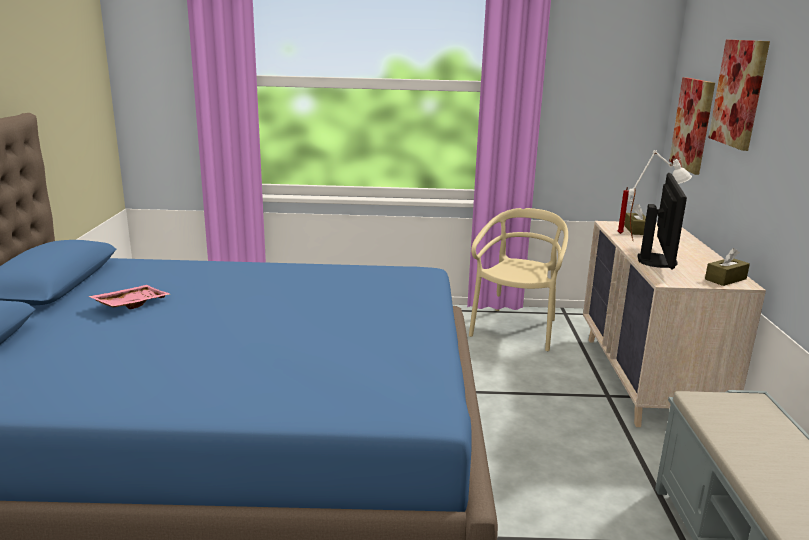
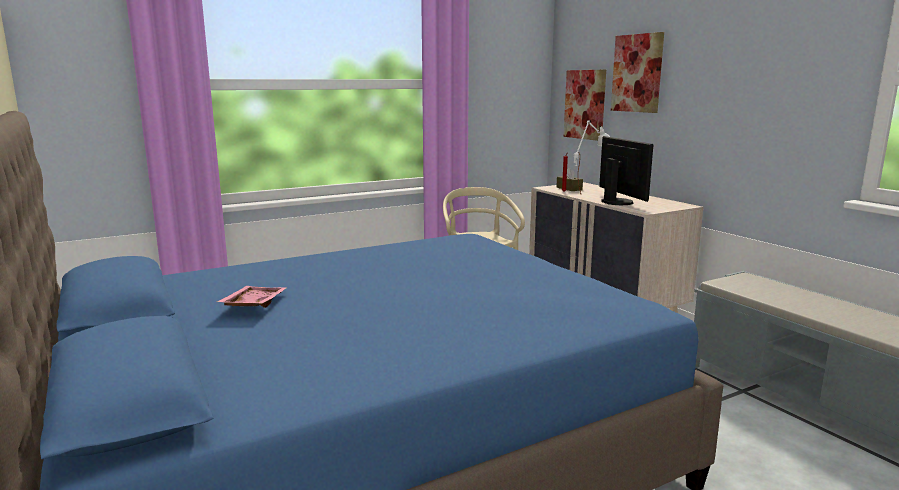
camera: 30 degrees left, 5 degrees down
brown tissue box [705,248,750,286] -> none

